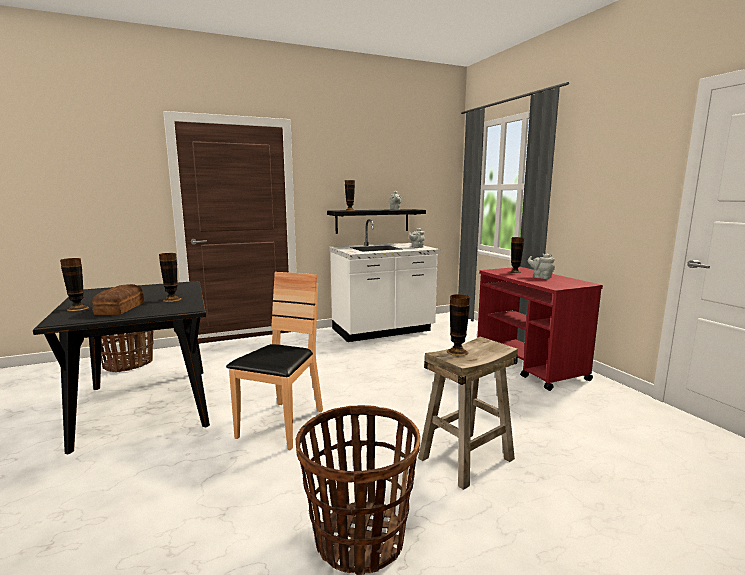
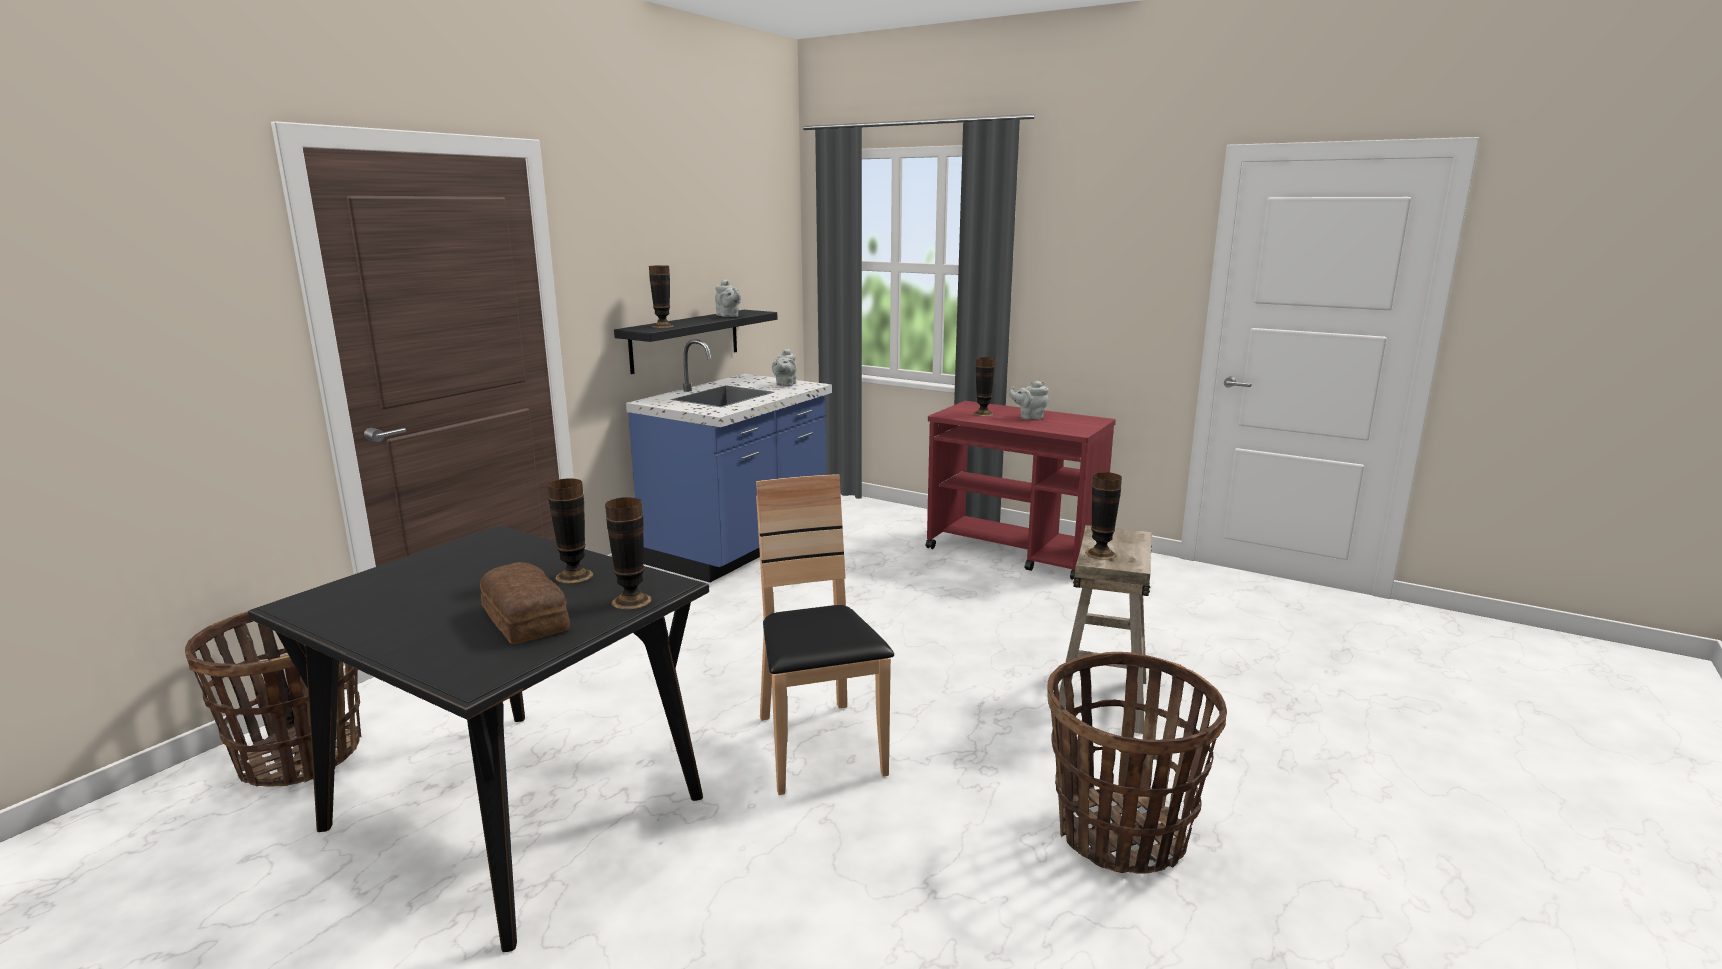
camera: 35 degrees left, 5 degrees up
vase [60,258,89,311] -> vase moved to [605,497,652,609]
white counter [329,219,441,342] -> blue counter [626,339,832,582]

